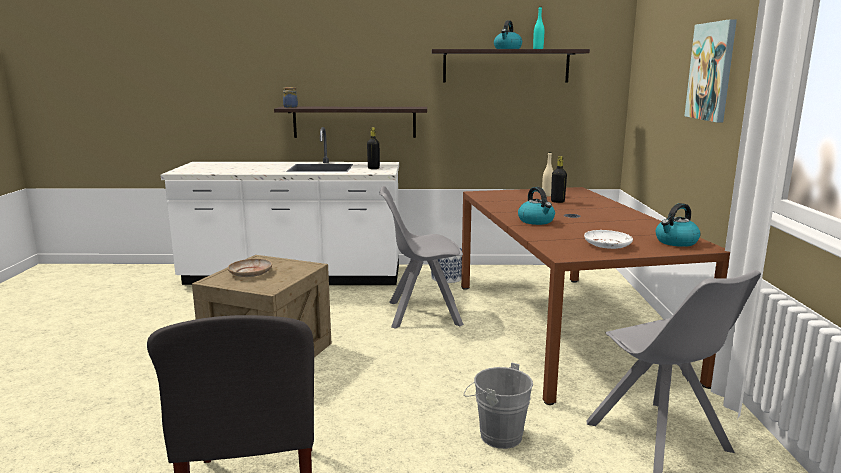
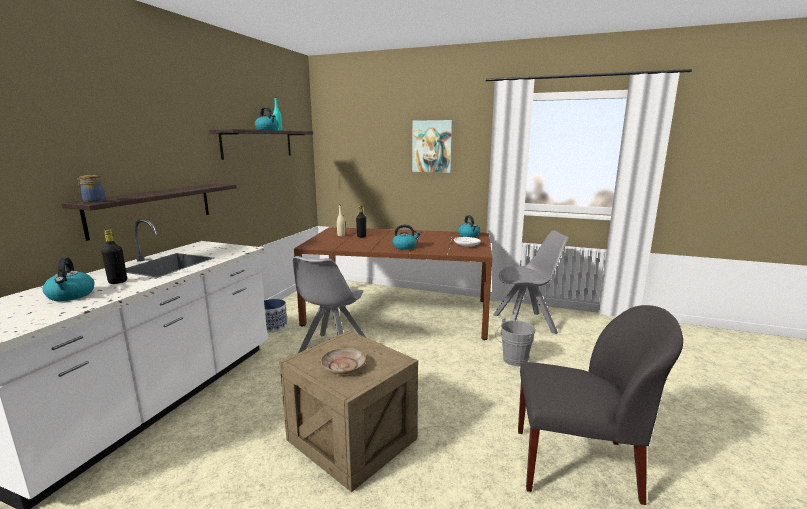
camera: 70 degrees left, 0 degrees up
black bottle [367,127,380,169] -> black bottle moved to [101,230,127,284]
none -> kettle [42,257,95,301]

